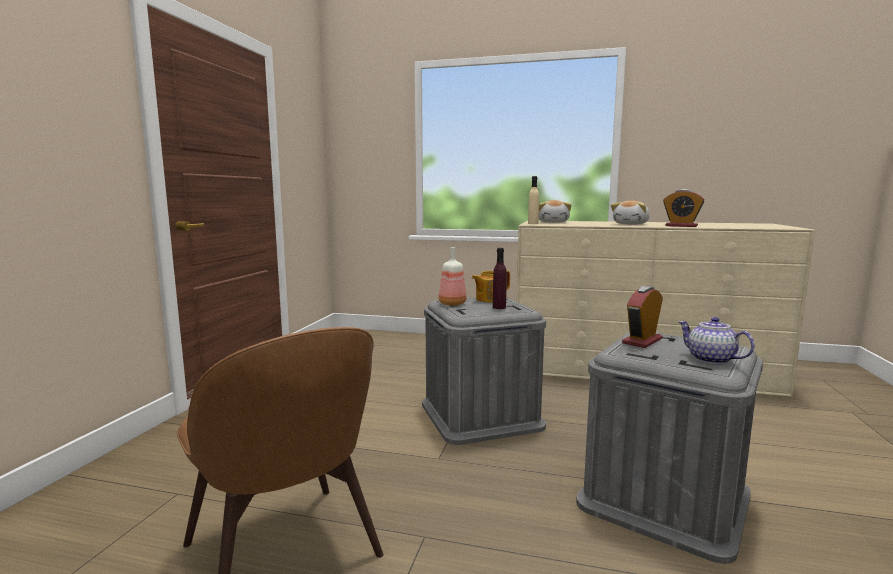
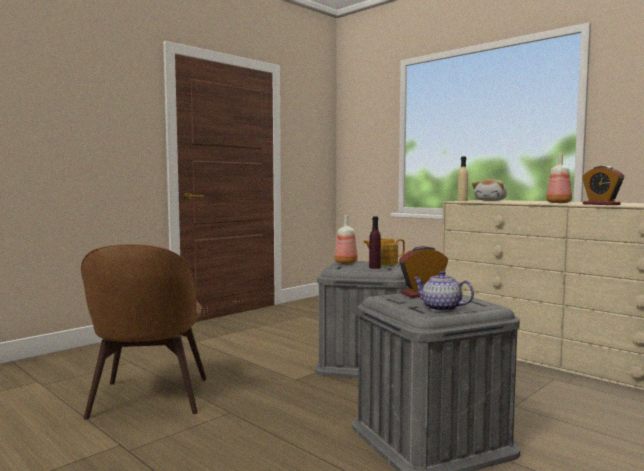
camera: 30 degrees right, 5 degrees down
plush toy [611,200,650,225] -> bottle [546,154,572,203]
teapot [678,317,755,364] -> teapot turned 45 degrees counterclockwise [413,271,474,312]

